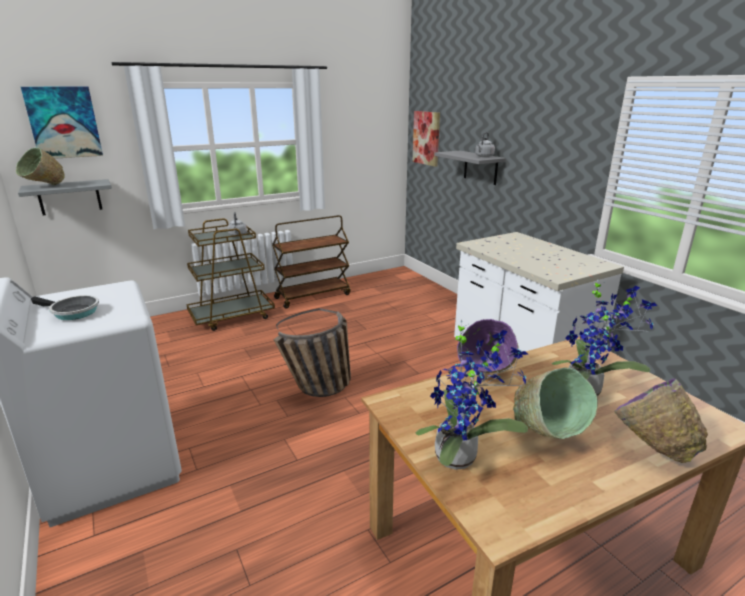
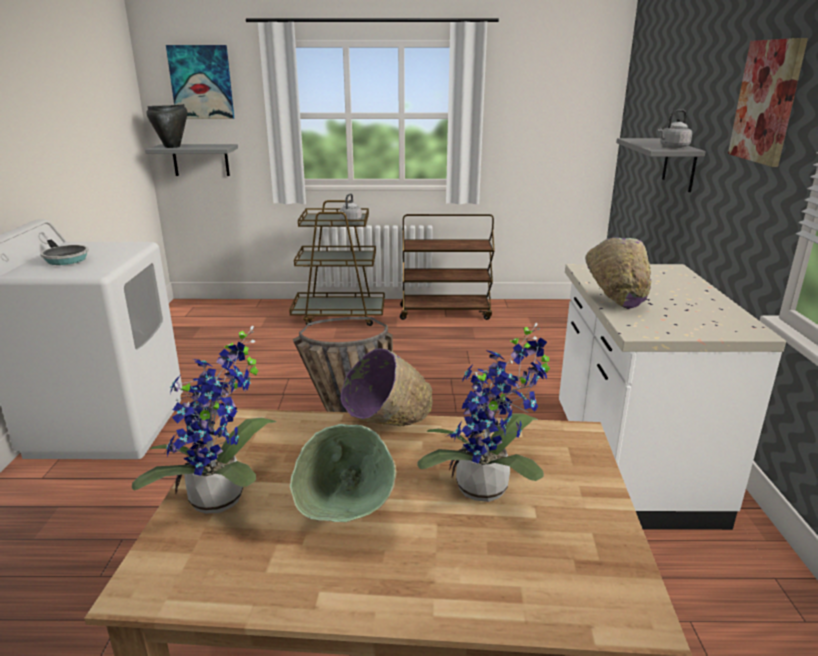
camera: 30 degrees right, 0 degrees up
green bowl [16,147,65,186] -> black cooking pot [146,104,187,148]
picture [412,111,440,167] -> picture moved to [728,38,808,167]
purple bowl [614,378,708,463] -> purple bowl moved to [585,237,652,309]

